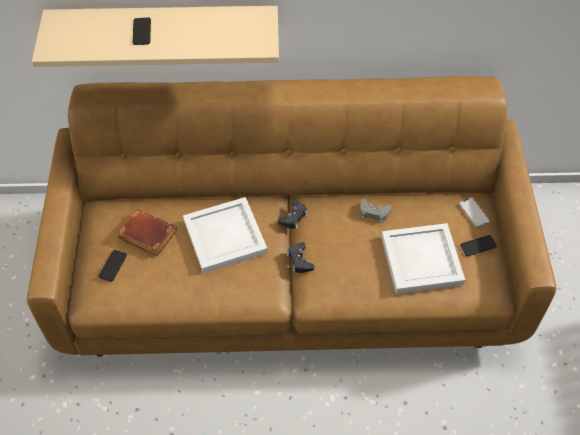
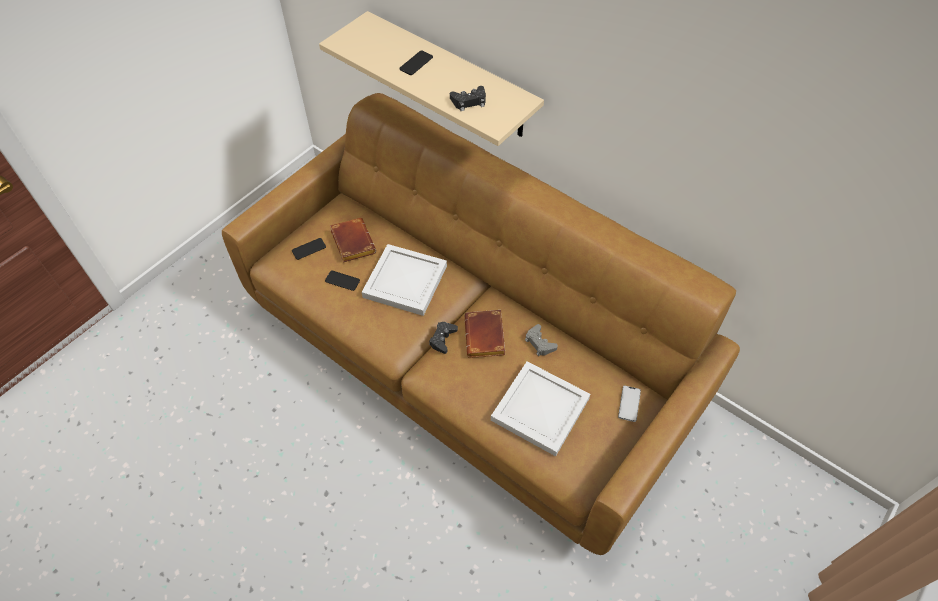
camera: 40 degrees right, 0 degrees up
black game controller [278,200,308,229] -> black game controller moved to [450,86,486,111]
phone [460,235,497,256] -> phone moved to [325,271,360,291]
none -> brown book [465,310,505,358]

